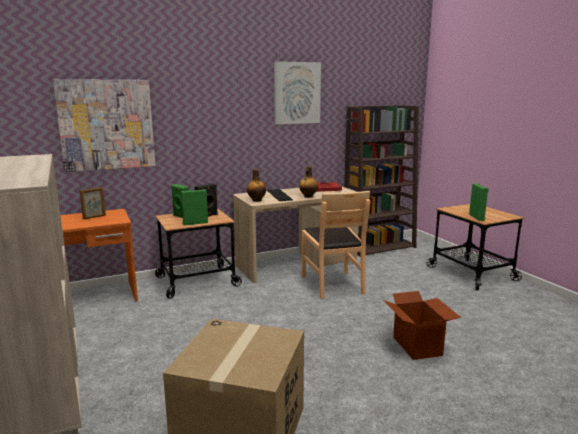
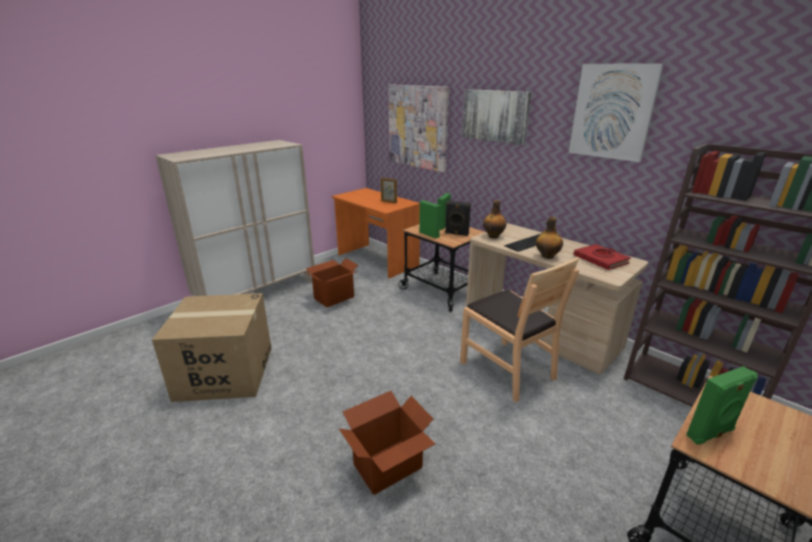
camera: 70 degrees right, 10 degrees up
brown chair [302,191,370,299] -> brown chair turned 90 degrees counterclockwise [460,257,579,402]
none -> cardboard box [305,258,358,308]
none -> picture [462,89,531,145]

